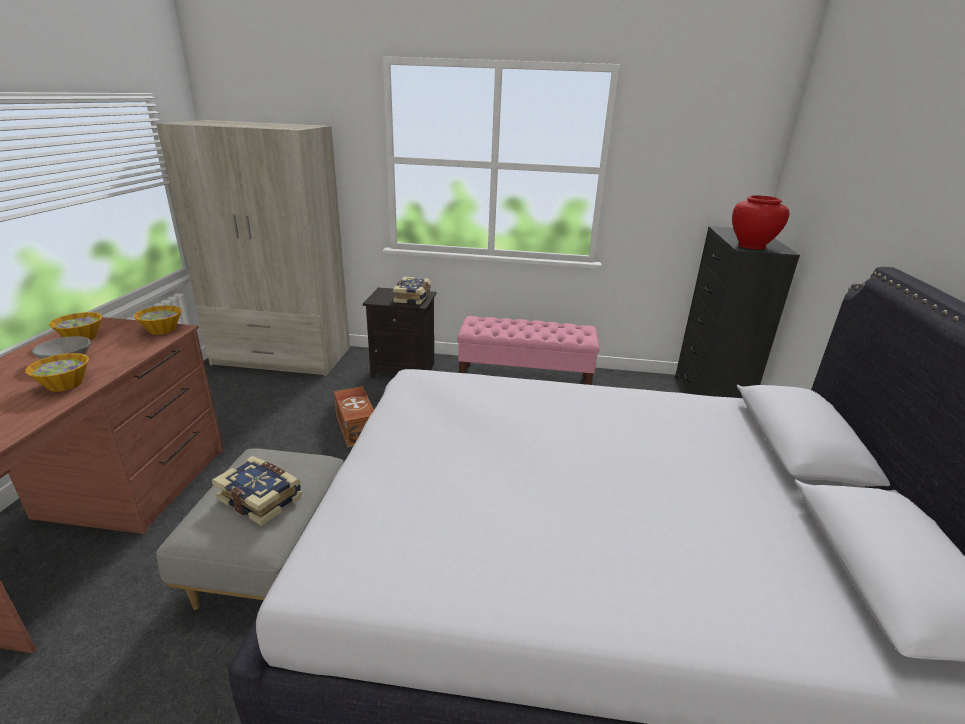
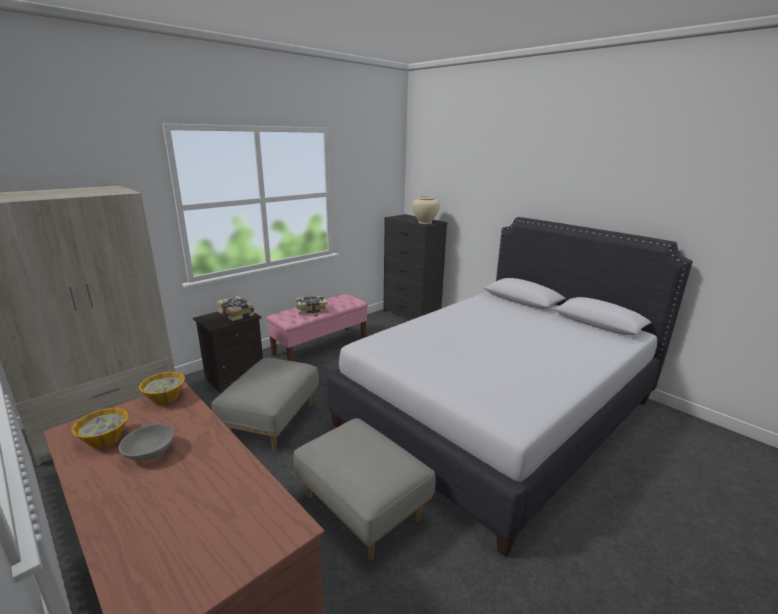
camera: 50 degrees left, 5 degrees down
bowl [25,353,89,392] -> none
book [212,456,302,526] -> book moved to [296,295,328,315]
brown storage box [334,386,374,447] -> grey ottoman [212,358,319,452]
red vase [732,195,789,250] -> beige vase [412,196,440,224]

